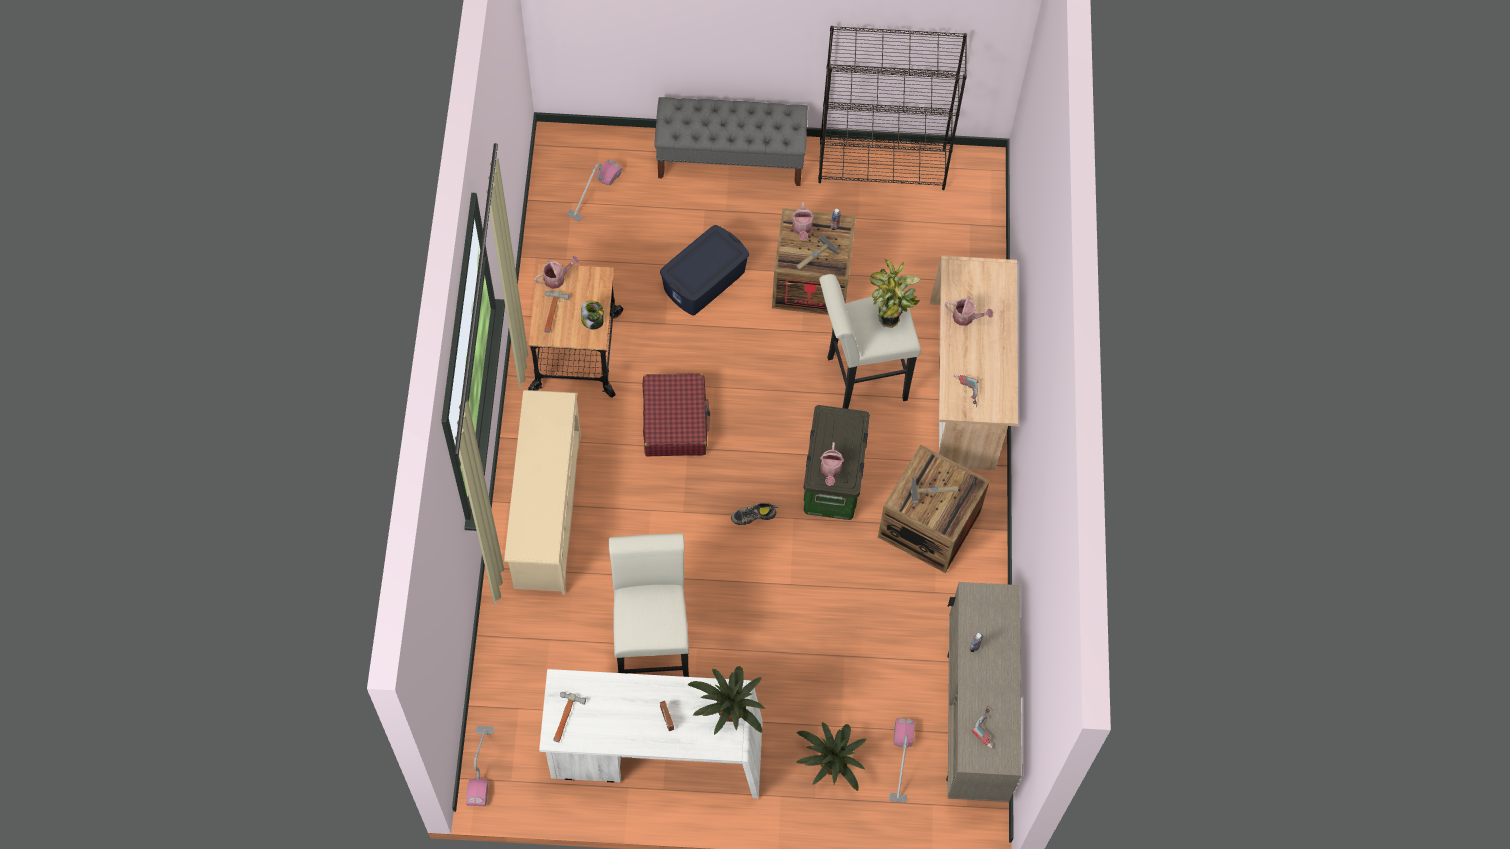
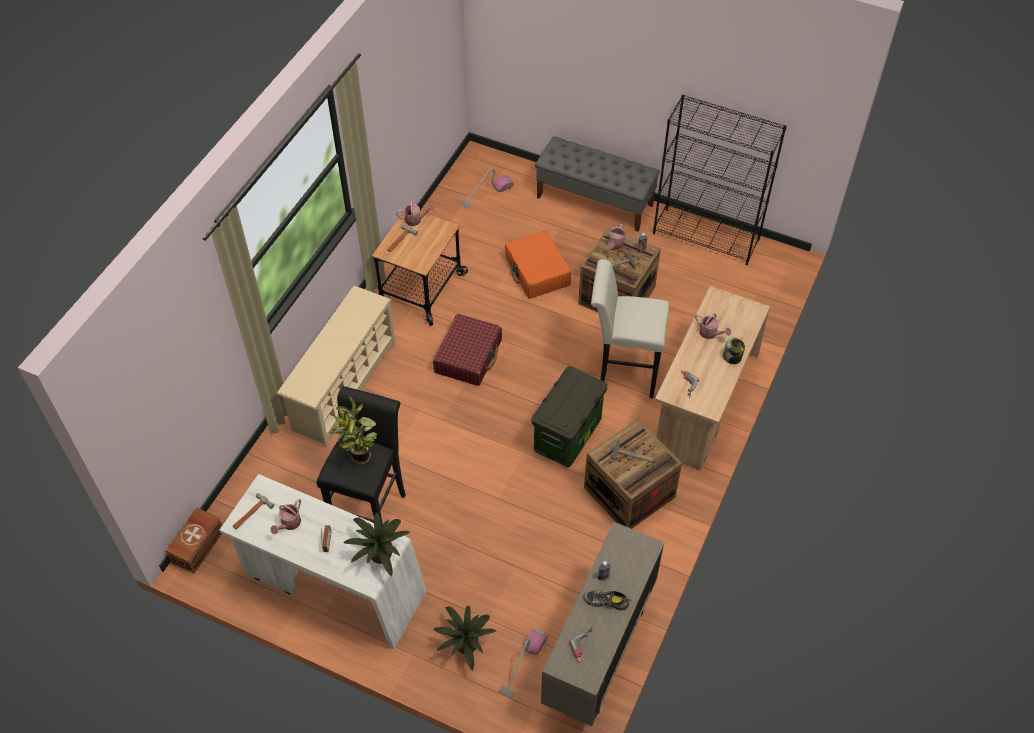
camera: 25 degrees right, 10 degrees down
vacuum cleaner [466,726,494,806] -> brown storage box [166,507,222,573]
jar [581,300,604,329] -> jar moved to [723,337,745,364]
white stool [609,533,689,677] -> black stool [317,386,406,526]
blue storage box [660,225,749,316] -> orange suitcase [505,231,572,299]
shoe [731,503,778,525] -> shoe moved to [584,590,632,610]
watering can [820,442,844,486] -> watering can moved to [271,499,301,534]
potted plant [870,259,920,328] -> potted plant moved to [330,396,377,465]

